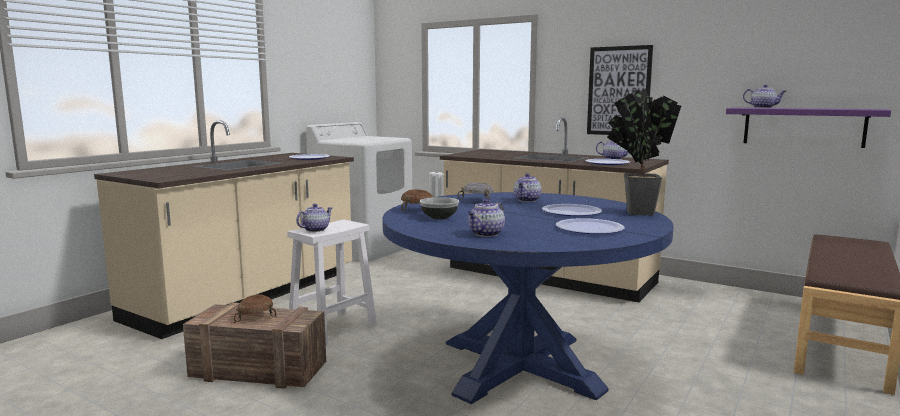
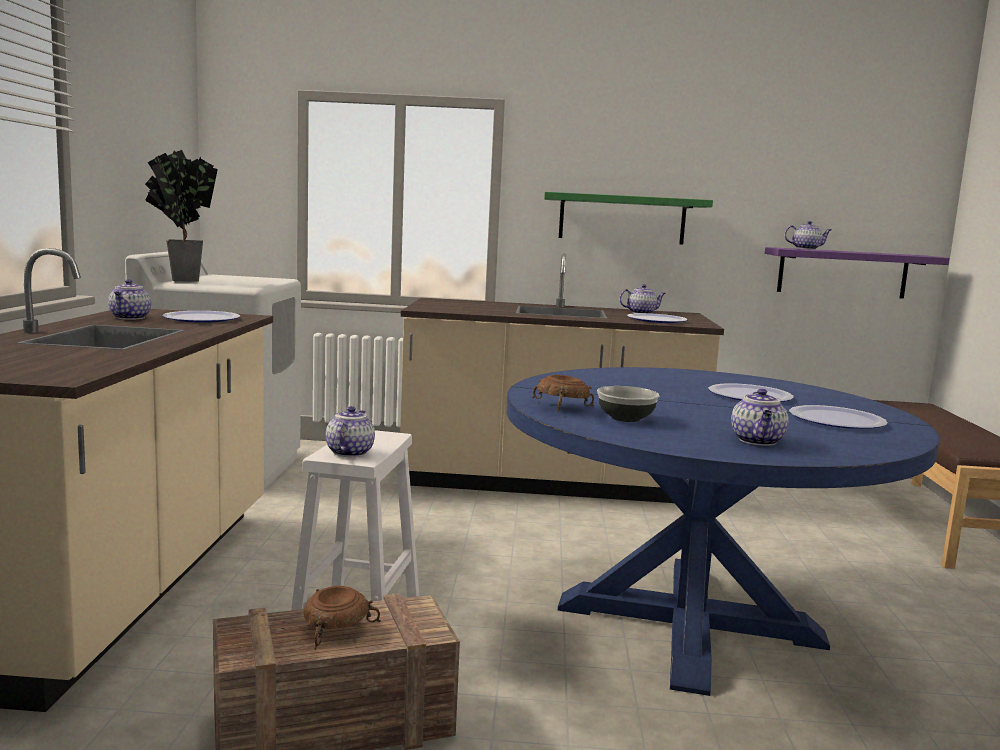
camera: 30 degrees left, 0 degrees up
grey bowl [457,183,494,202] -> none
teapot [513,173,542,202] -> teapot moved to [108,279,151,320]
picture [587,45,653,135] -> green shelf [544,192,713,244]
potted plant [607,89,681,216] -> potted plant moved to [145,150,218,282]

